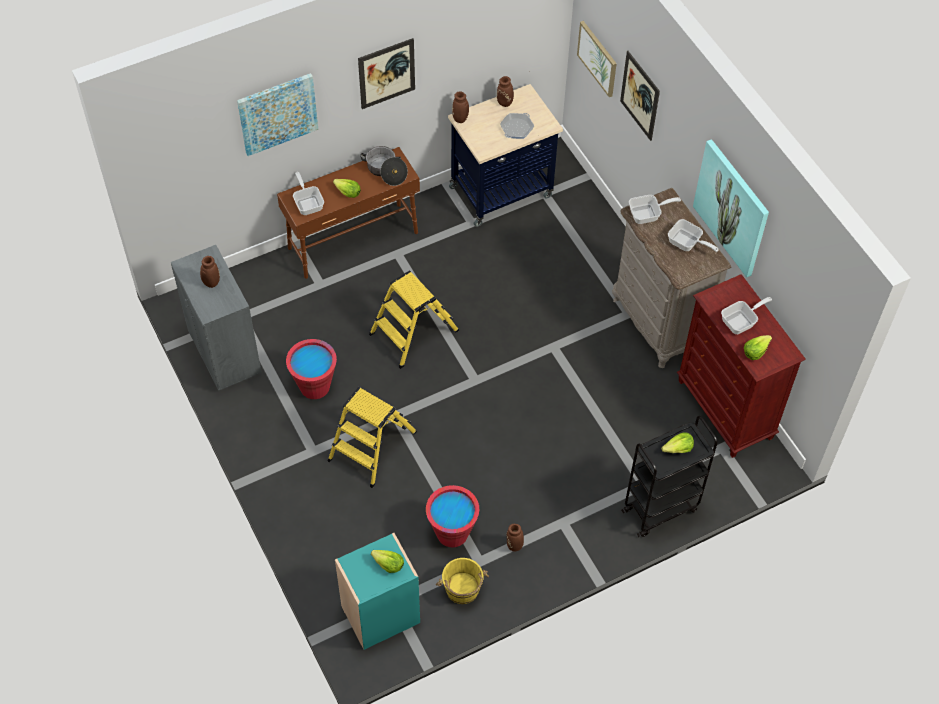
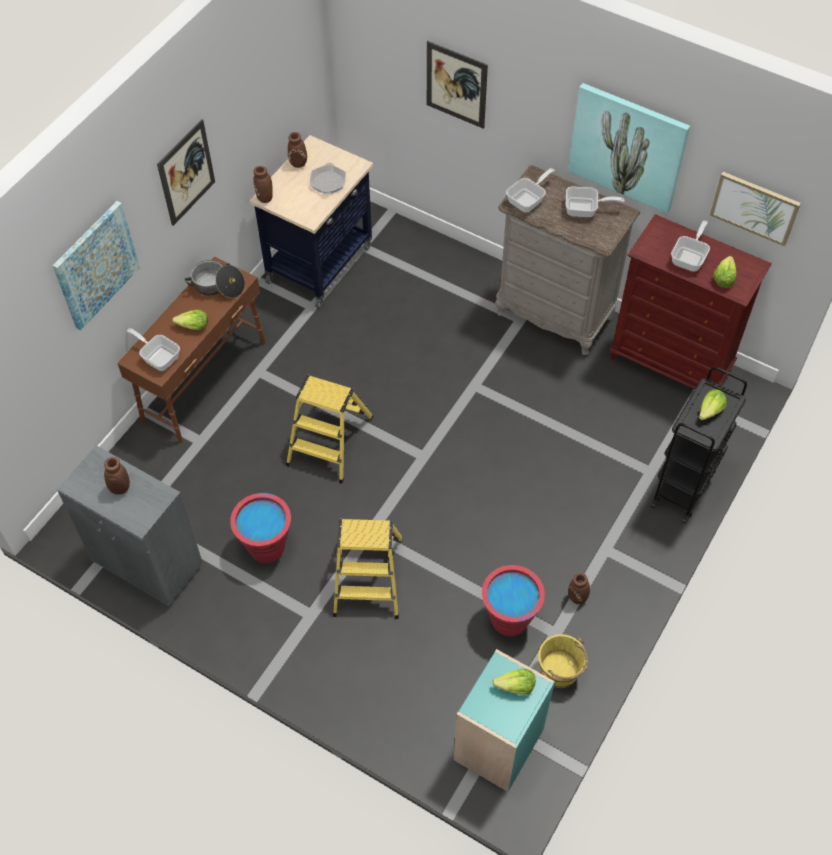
camera: 30 degrees left, 0 degrees up
picture [577,21,617,97] -> picture moved to [710,172,801,246]

